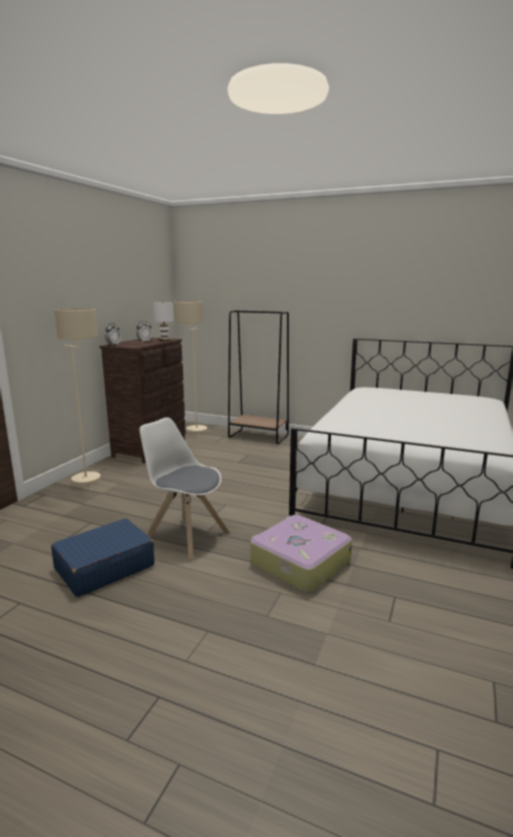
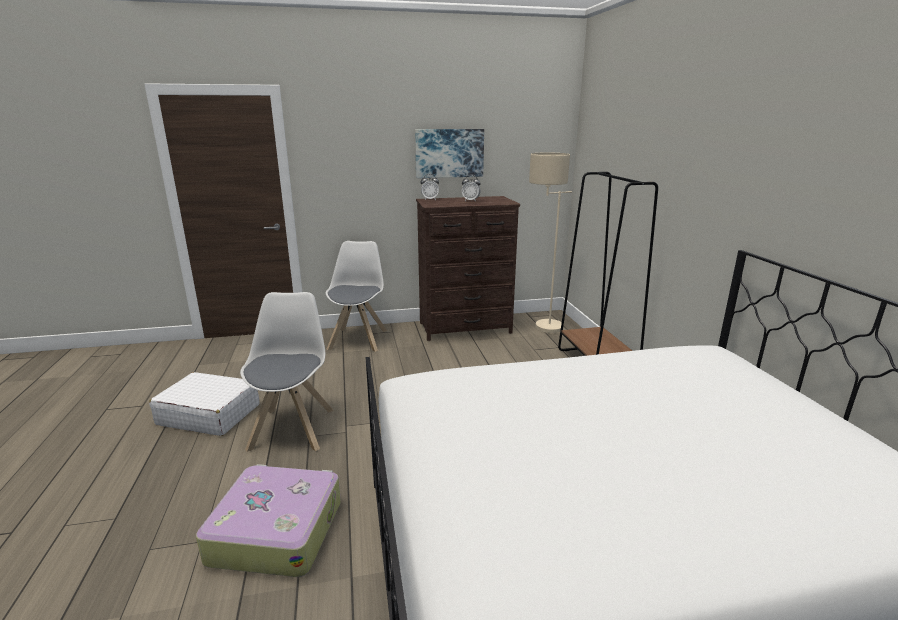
camera: 55 degrees right, 5 degrees up
blue suitcase [51,518,154,597] -> white suitcase [149,372,260,436]
beige floor lamp [55,308,101,486] -> chair [326,241,387,352]
white table lamp [153,302,174,341] -> none
none -> picture [415,129,484,178]

